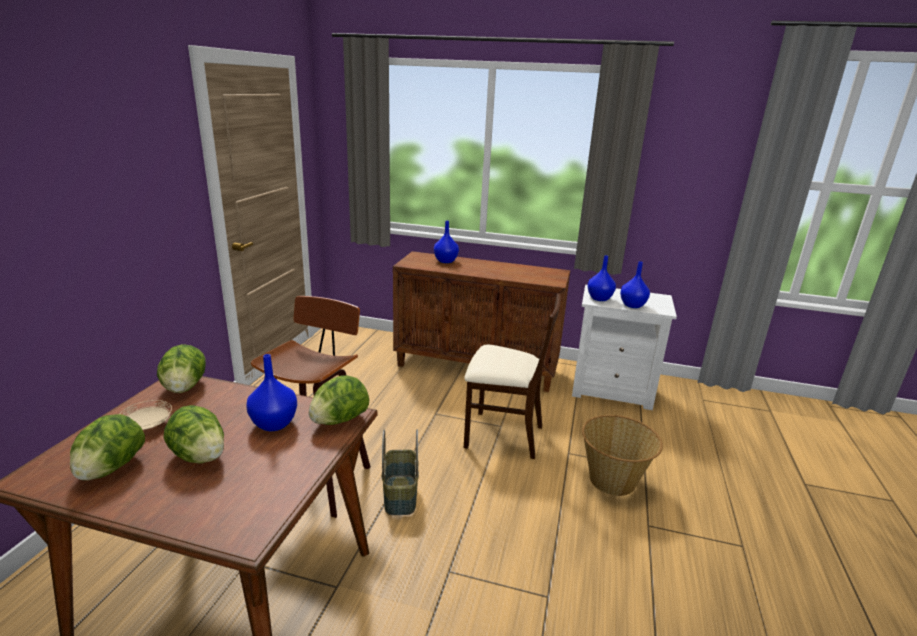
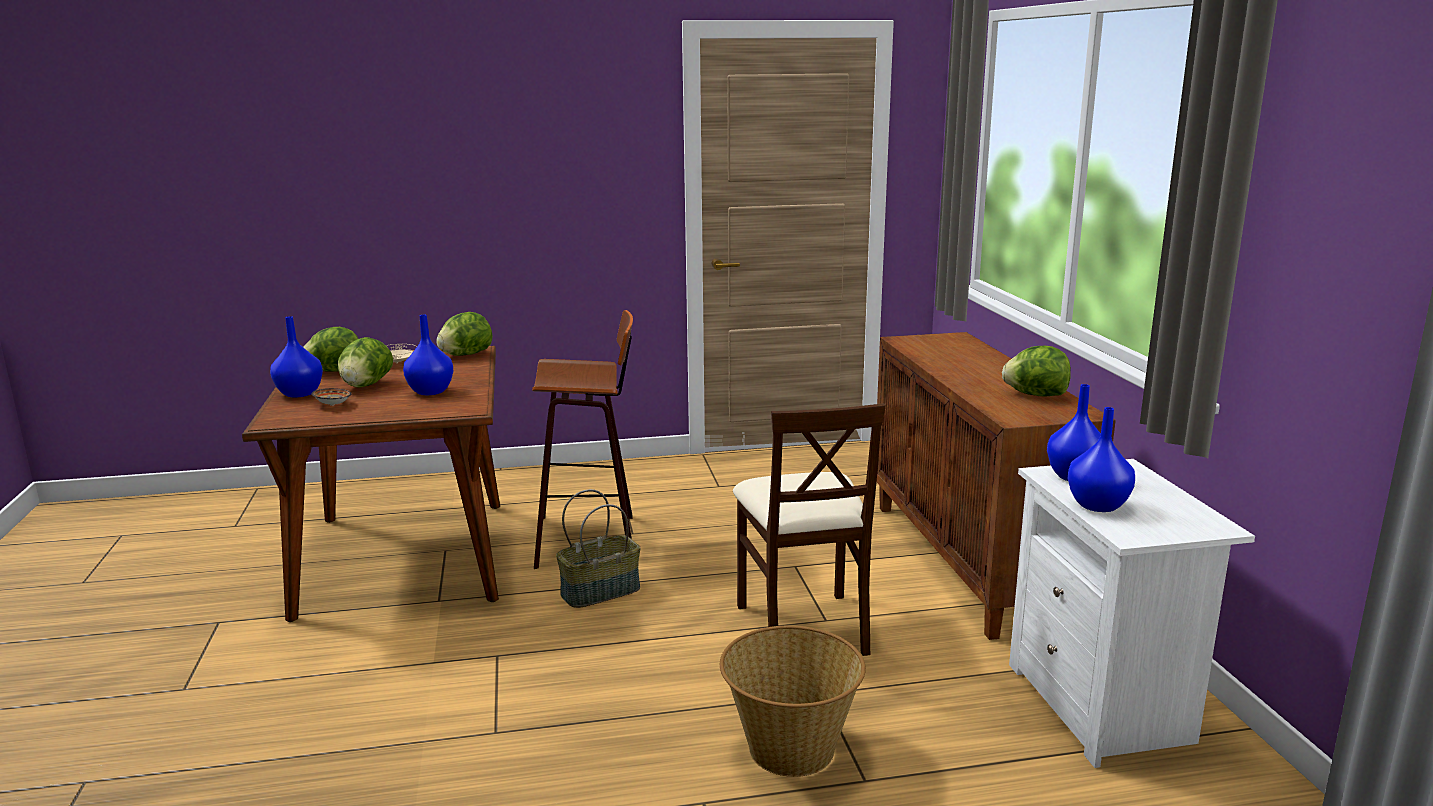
camera: 65 degrees right, 5 degrees down
lettuce [309,375,369,425] -> lettuce moved to [1002,346,1071,396]
blue vase [434,221,459,263] -> blue vase moved to [270,316,323,398]
none -> bowl [312,388,351,406]

